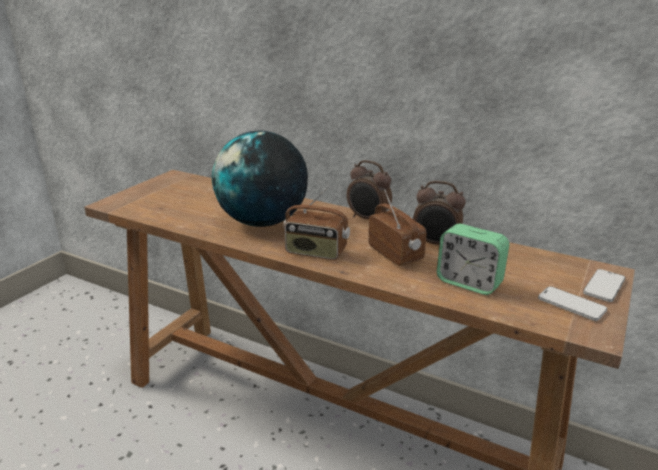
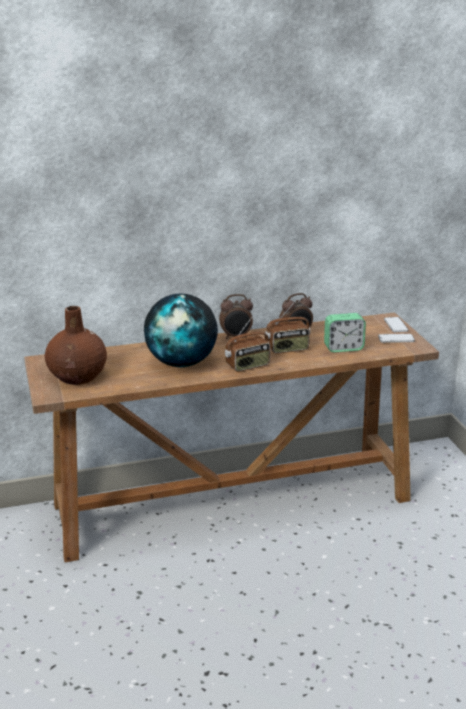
camera: 45 degrees left, 0 degrees up
radio [368,189,427,266] -> radio turned 150 degrees clockwise [265,303,311,353]
none -> brown vase [45,306,107,385]

